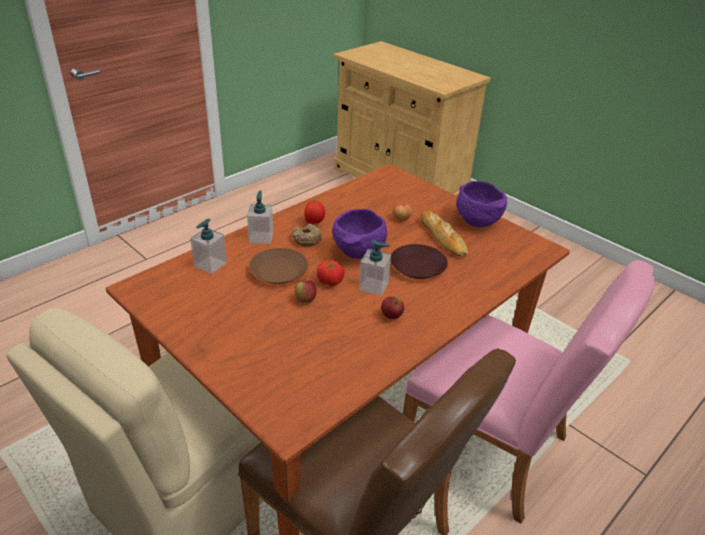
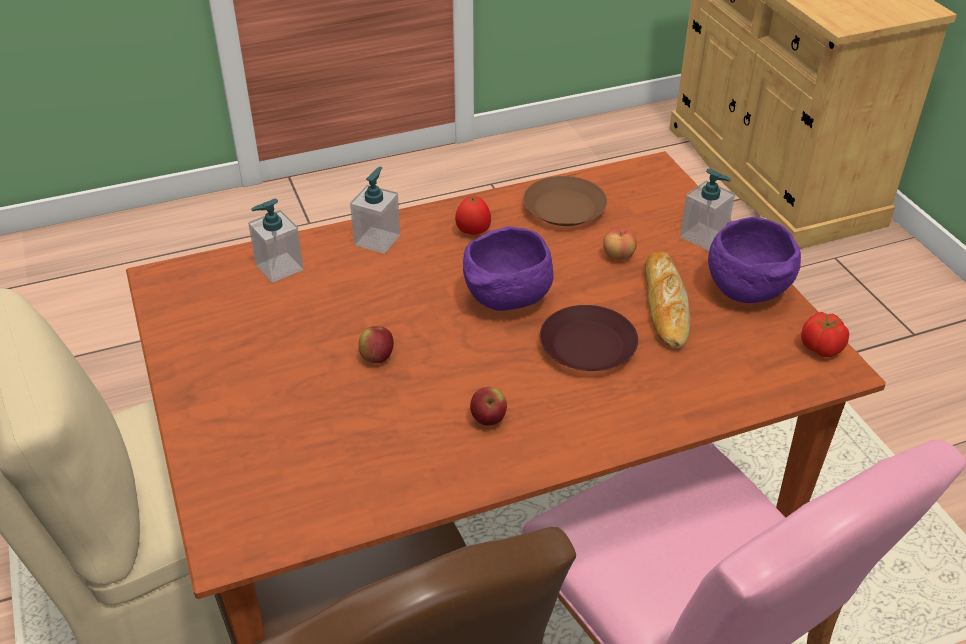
camera: 25 degrees right, 5 degrees up
brown plate [249,248,308,284] -> brown plate moved to [523,176,607,226]
donut [292,224,322,246] -> none
tomato [317,259,344,286] -> tomato moved to [801,312,849,357]
soap dispenser [359,241,391,296] -> soap dispenser moved to [680,168,735,251]

